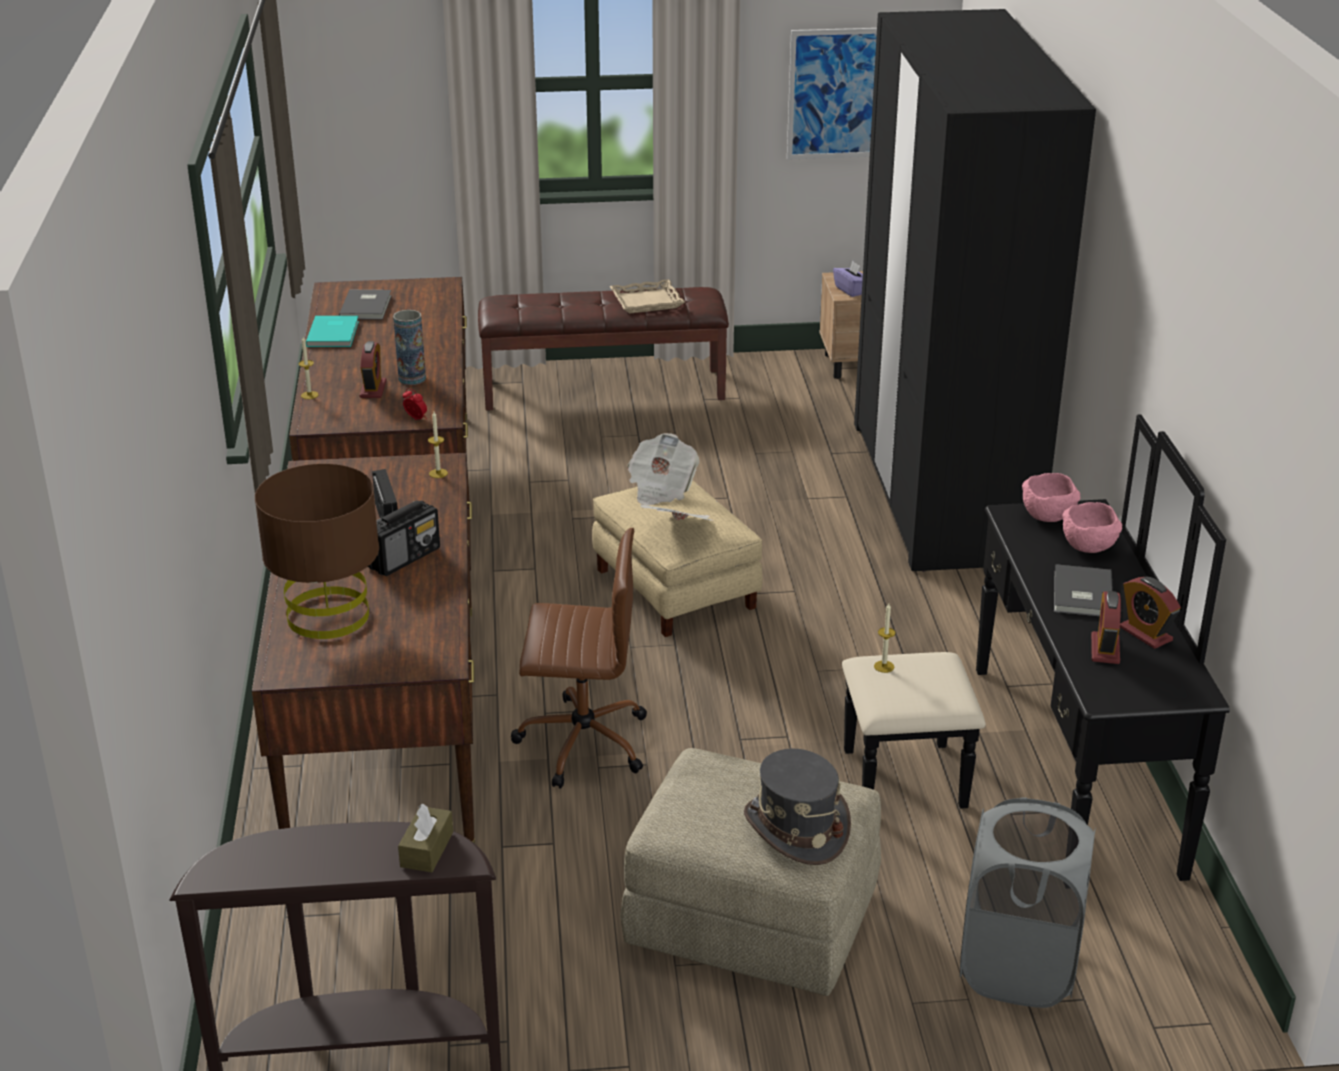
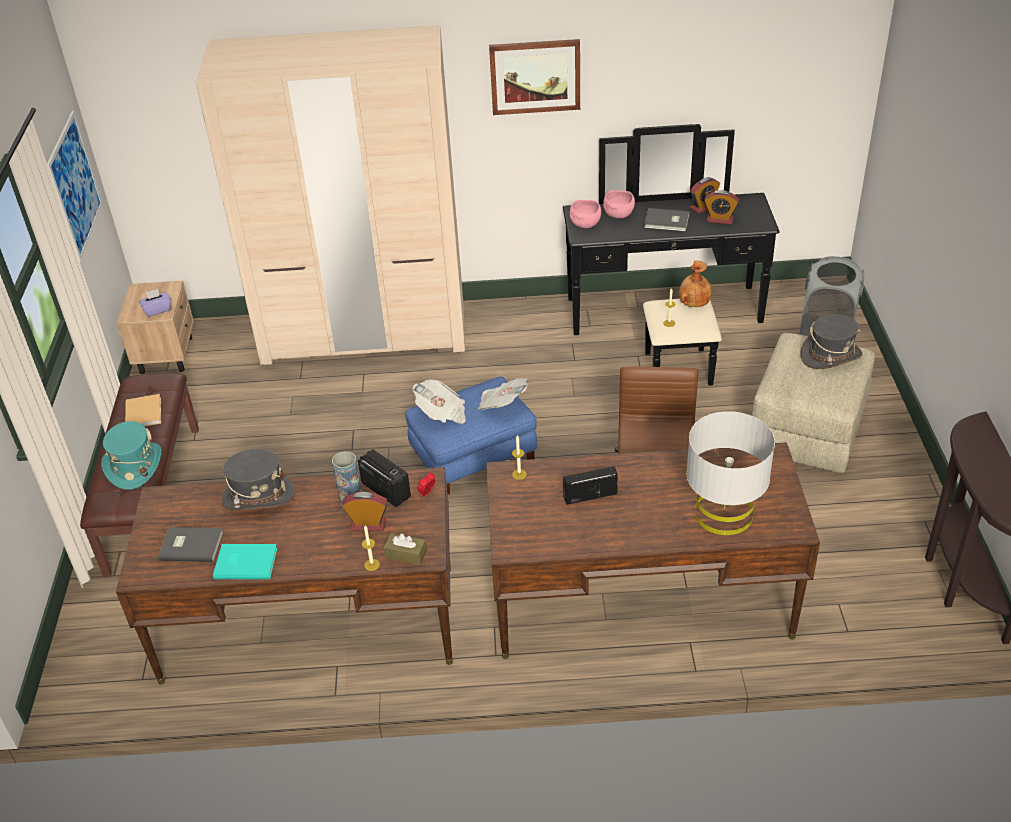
camera: 85 degrees left, 10 degrees up
brown table lamp [255,464,379,639] -> grey table lamp [686,411,775,535]
radio [368,500,440,576] -> radio moved to [358,449,411,507]
brown tissue box [398,804,453,872] -> brown tissue box moved to [383,533,427,565]
beige ottoman [592,480,762,637] -> blue ottoman [405,376,537,495]
beige tray [610,279,685,314] -> beige book [125,394,161,426]
black wardrobe [854,9,1096,572] -> beige wardrobe [196,25,465,365]
none -> turquoise hat [101,421,162,490]
none -> grey hat [221,449,296,511]
none -> picture [489,39,580,115]
none -> brown vase [679,261,711,307]

